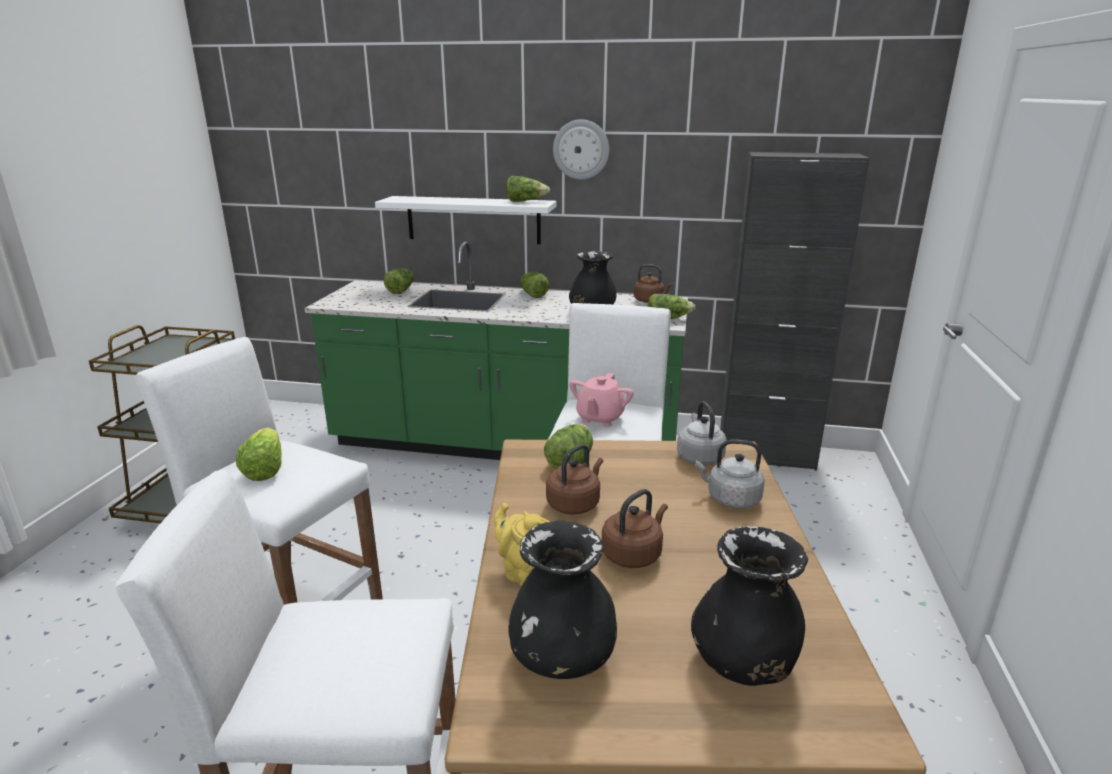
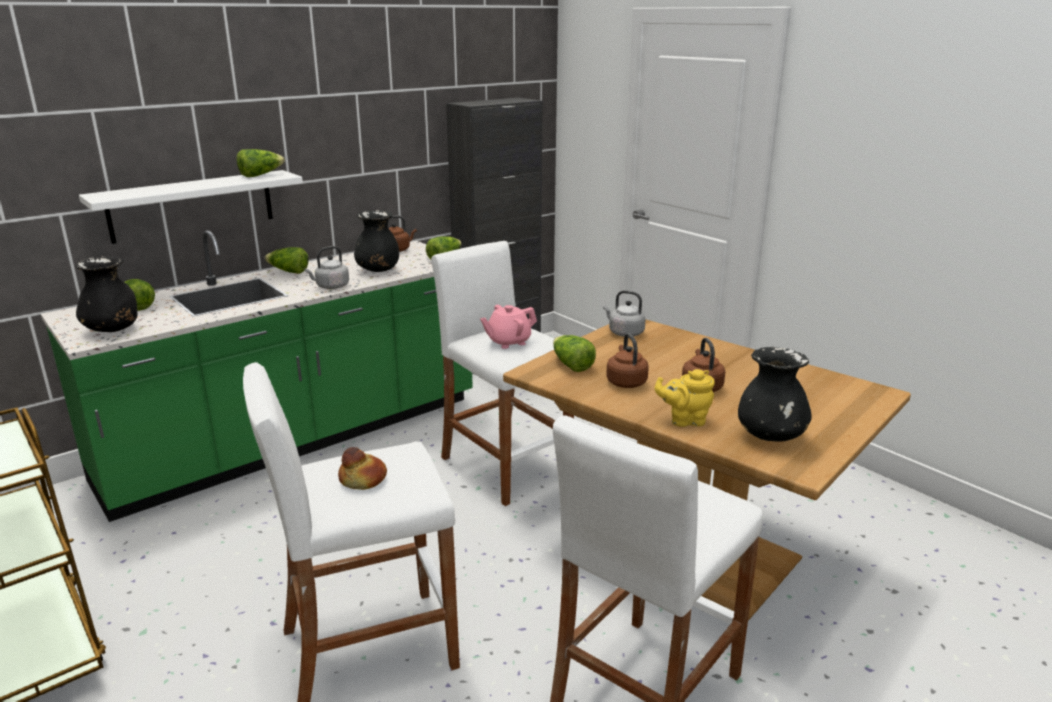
camera: 50 degrees left, 0 degrees up
lettuce [236,427,282,481] -> bread [338,447,387,490]
wall clock [553,119,609,180] -> none
pink teapot [569,373,634,427] -> pink teapot turned 90 degrees clockwise [480,305,537,349]
black vase [691,526,808,686] -> black vase moved to [75,256,137,332]
grey kettle [695,439,765,509] -> grey kettle moved to [304,246,349,289]

